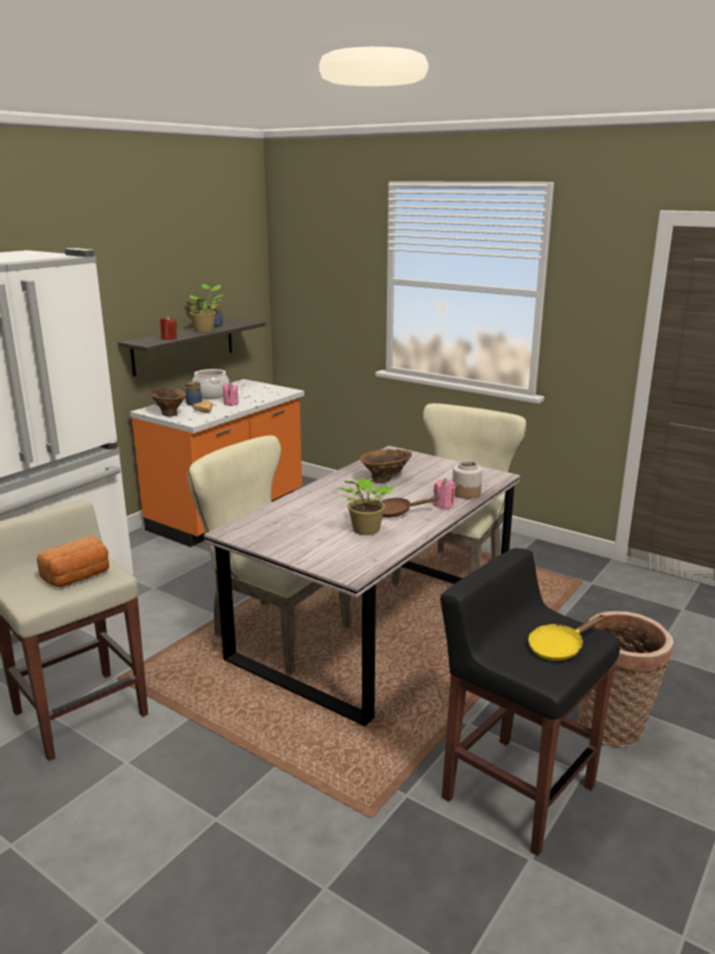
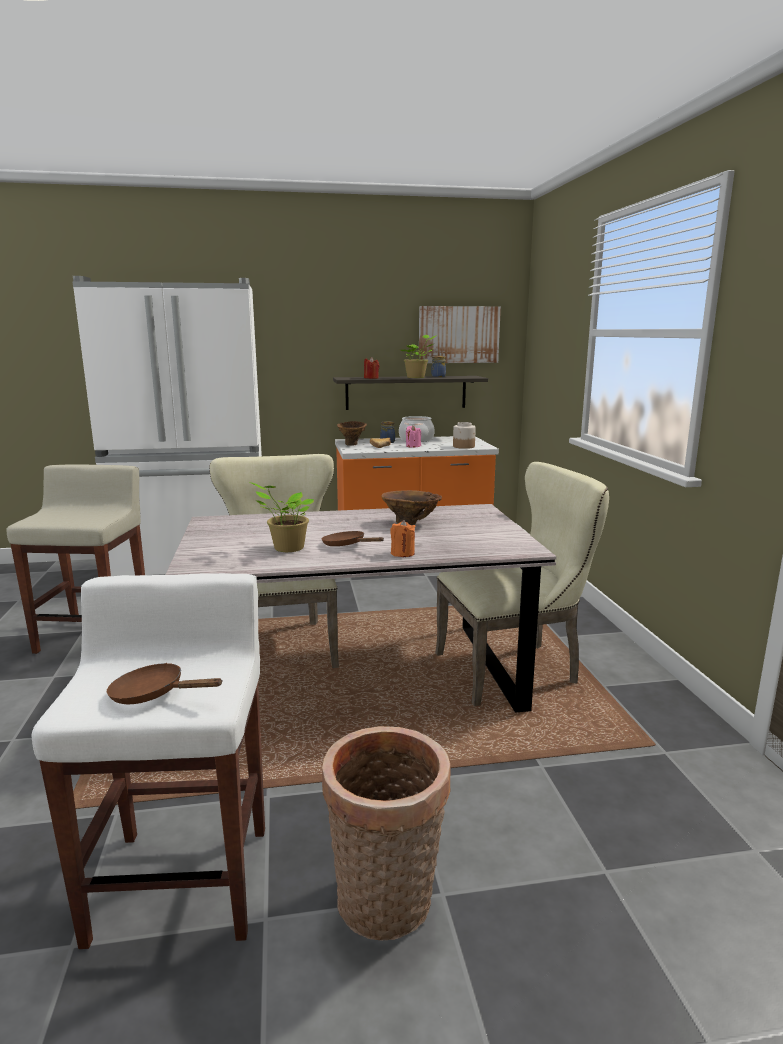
camera: 45 degrees right, 5 degrees down
bread [37,536,109,587] -> none
pink candle [433,478,456,509] -> orange candle [390,520,415,557]
black stool [440,548,620,856] -> white stool [32,573,265,949]
jar [452,461,482,499] -> jar moved to [453,422,476,449]
yellow frying pan [528,615,606,661] -> brown frying pan [107,663,223,704]
none -> picture [419,306,501,363]

